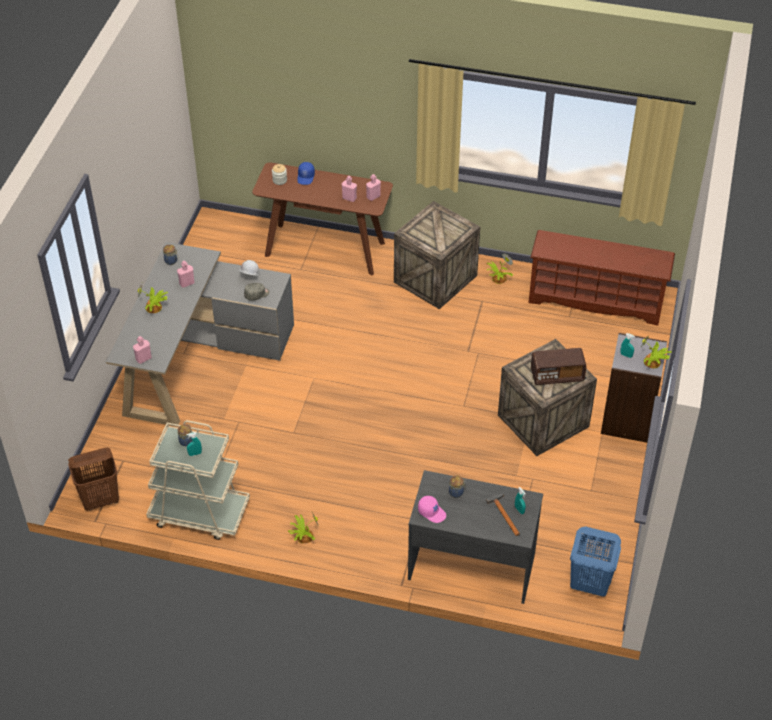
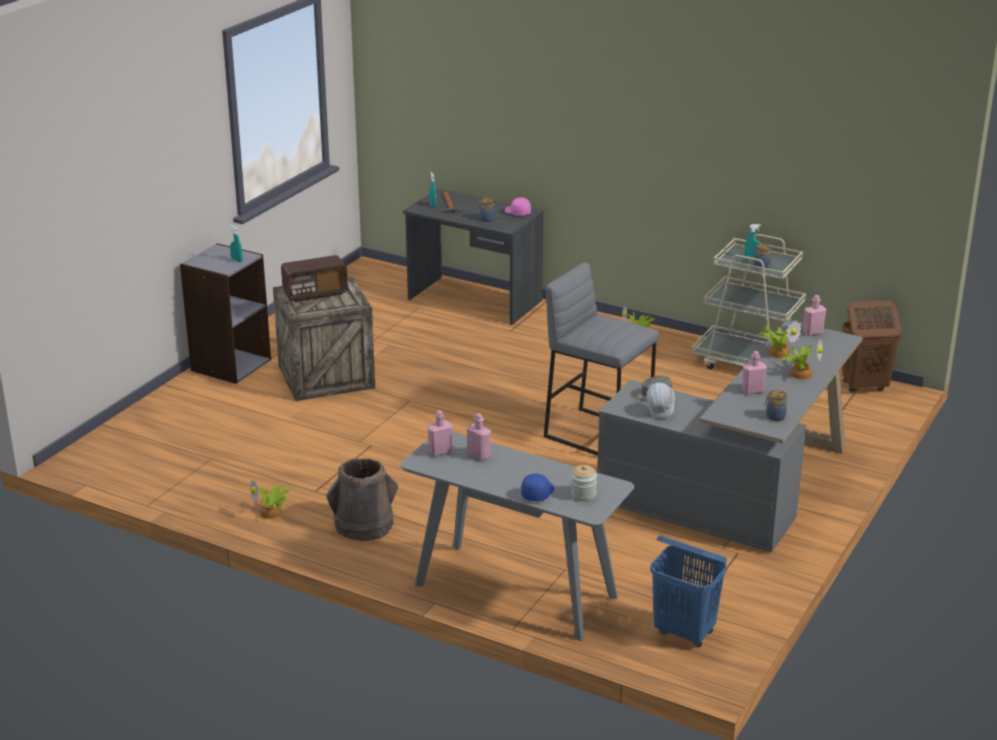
camera: 165 degrees left, 20 degrees down
brown console table [252,163,393,275] -> grey console table [401,432,634,641]
crate [394,201,480,309] -> brown bucket [326,458,398,541]
brown shoe rack [529,230,675,326] -> none
radio [531,348,587,385] -> radio turned 150 degrees clockwise [281,255,348,302]
blue laundry basket [570,527,621,597] -> blue laundry basket moved to [650,536,727,647]
potted plant [642,334,671,368] -> potted plant moved to [757,320,801,358]
none -> grey stool [544,262,659,456]

